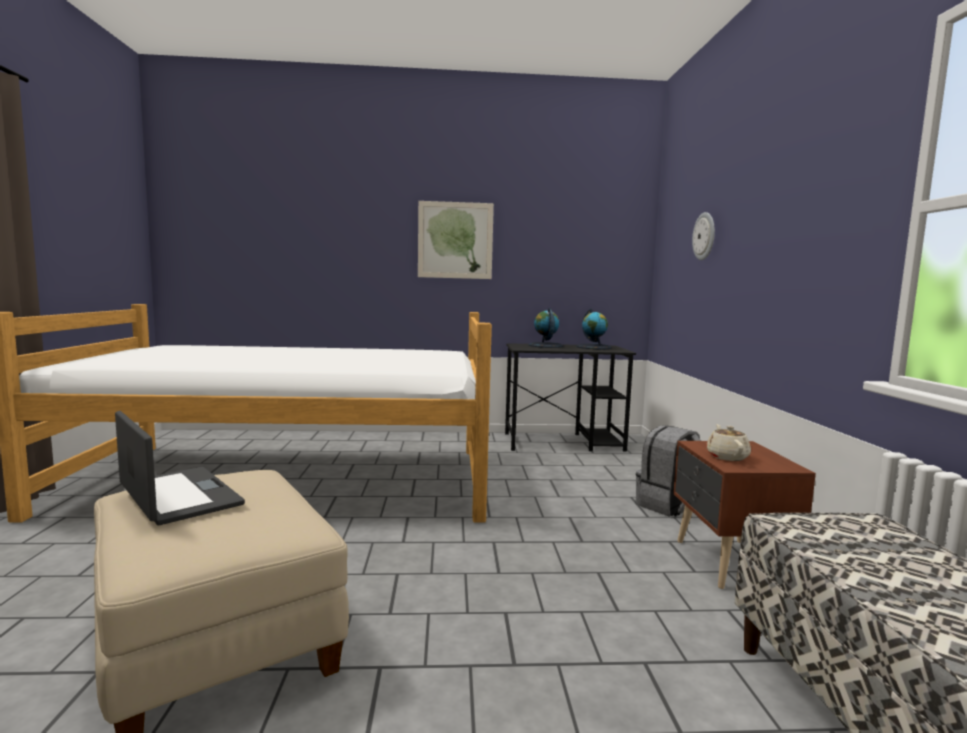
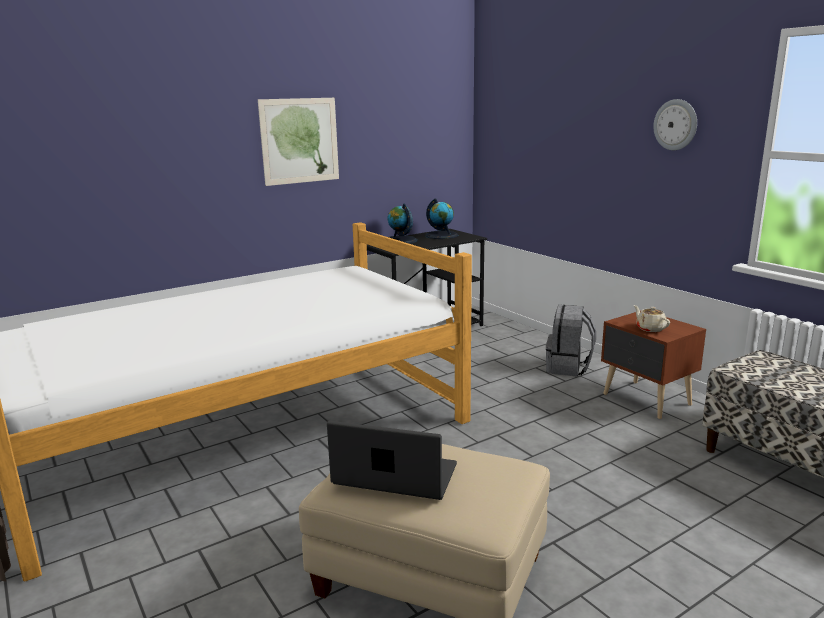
camera: 30 degrees left, 10 degrees up
wall clock [692,212,715,260] -> wall clock moved to [653,99,697,150]

